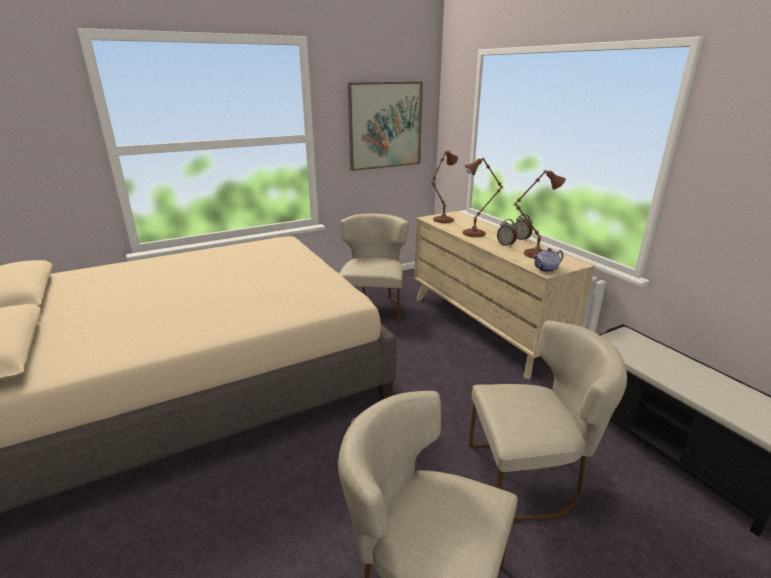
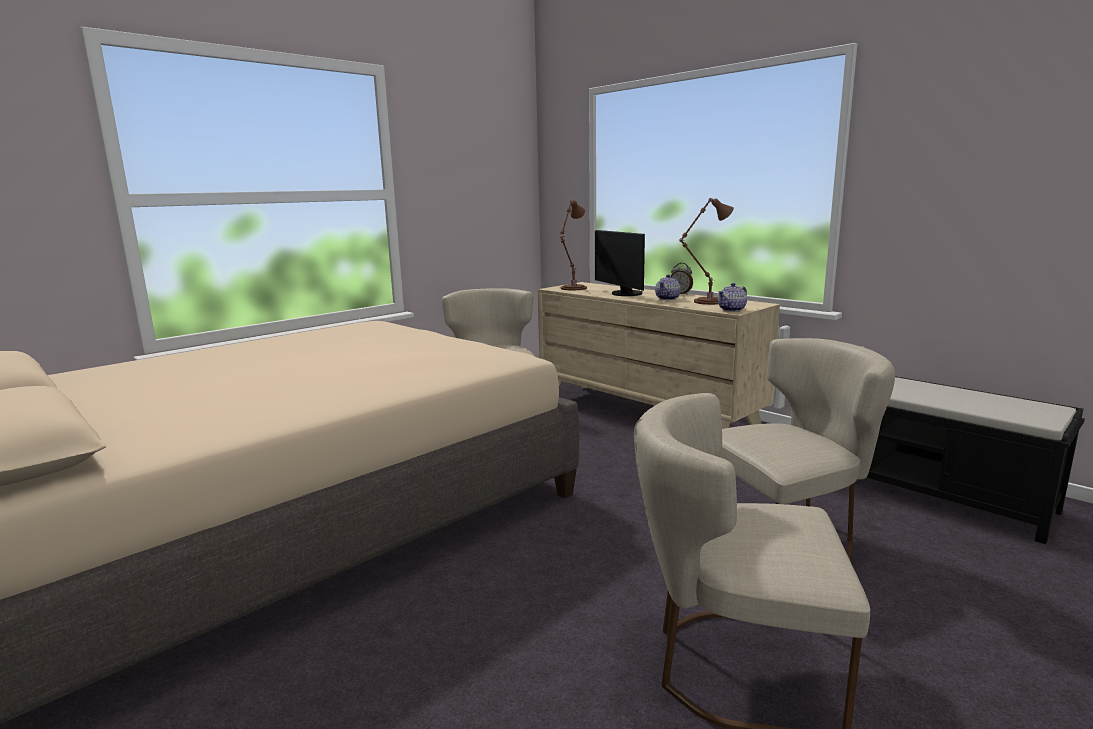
camera: 15 degrees left, 10 degrees down
picture [347,82,423,171] -> none
brown table lamp [463,158,503,237] -> monitor [595,230,645,296]
alarm clock [497,219,517,247] -> teapot [655,274,681,300]

